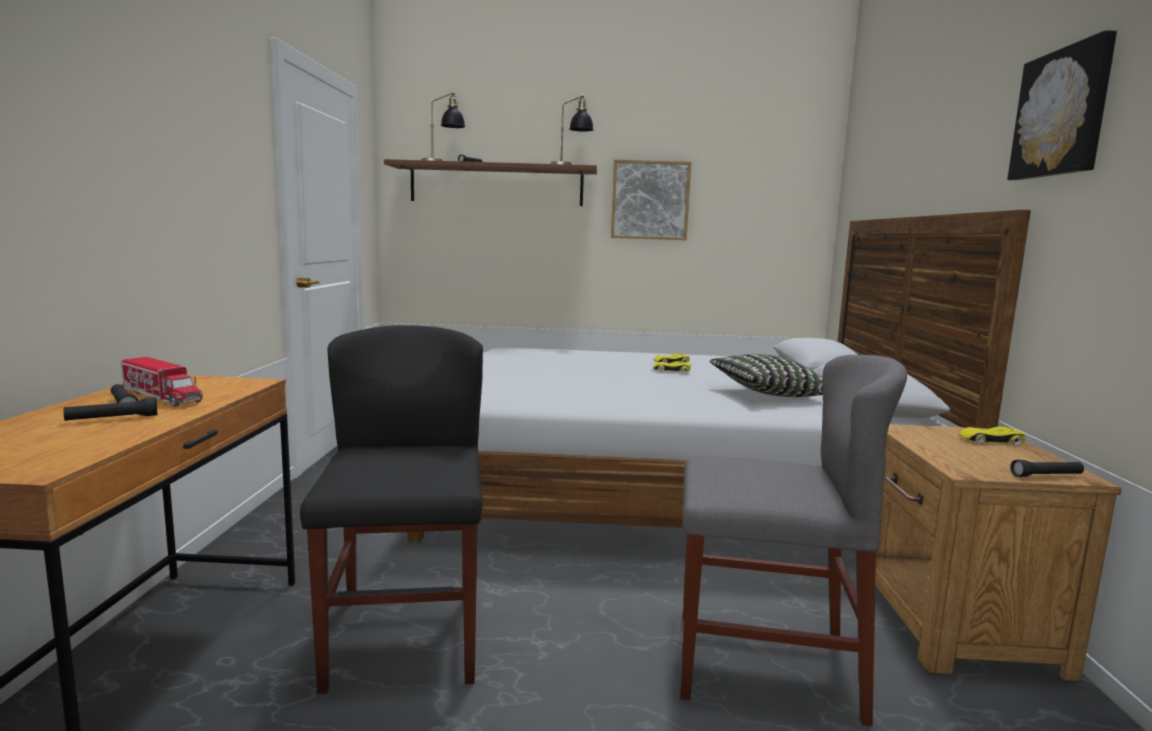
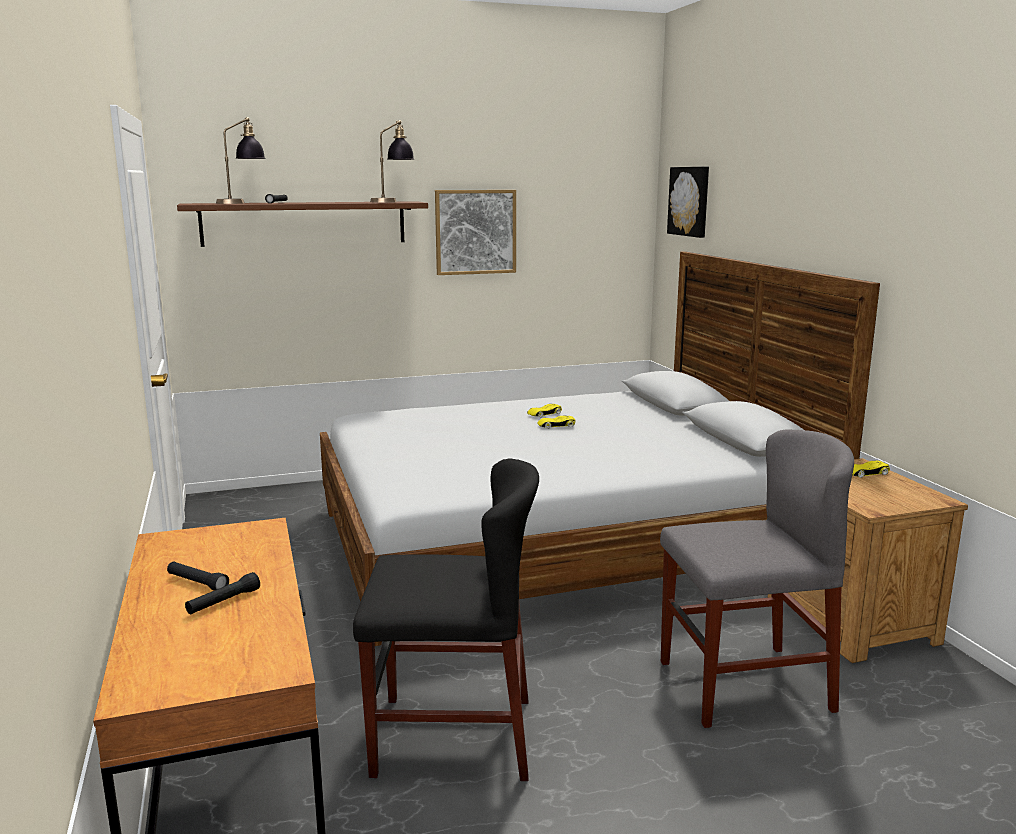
camera: 20 degrees left, 5 degrees up
toy truck [121,357,203,407] -> none
black chair [300,325,483,694] -> black chair turned 120 degrees clockwise [353,458,539,781]
pillow [709,354,823,397] -> none
picture [1007,30,1117,180] -> picture moved to [667,167,709,238]
black flashlight [1011,460,1084,477] -> none

